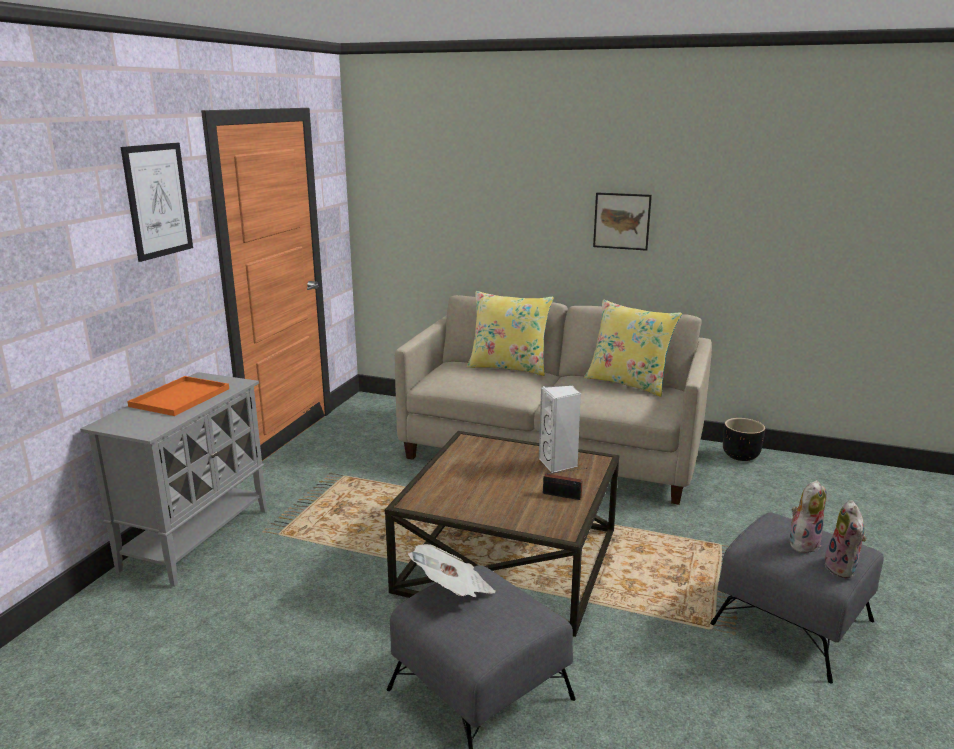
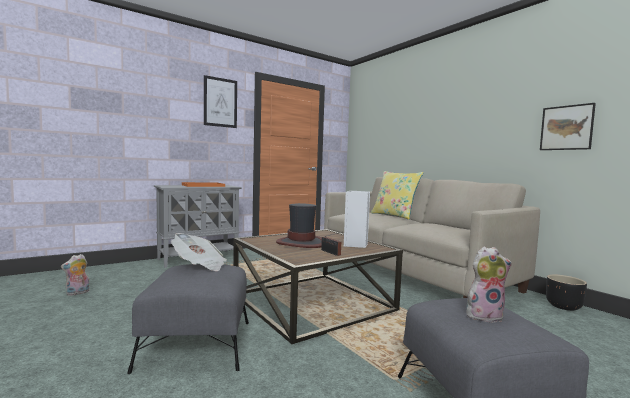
camera: 35 degrees right, 15 degrees down
yellow pillow [584,299,682,397] -> none
picture [593,193,652,251] -> picture moved to [540,103,596,150]
plush toy [825,500,866,578] -> plush toy moved to [61,254,90,296]
none -> hat [276,203,322,248]

